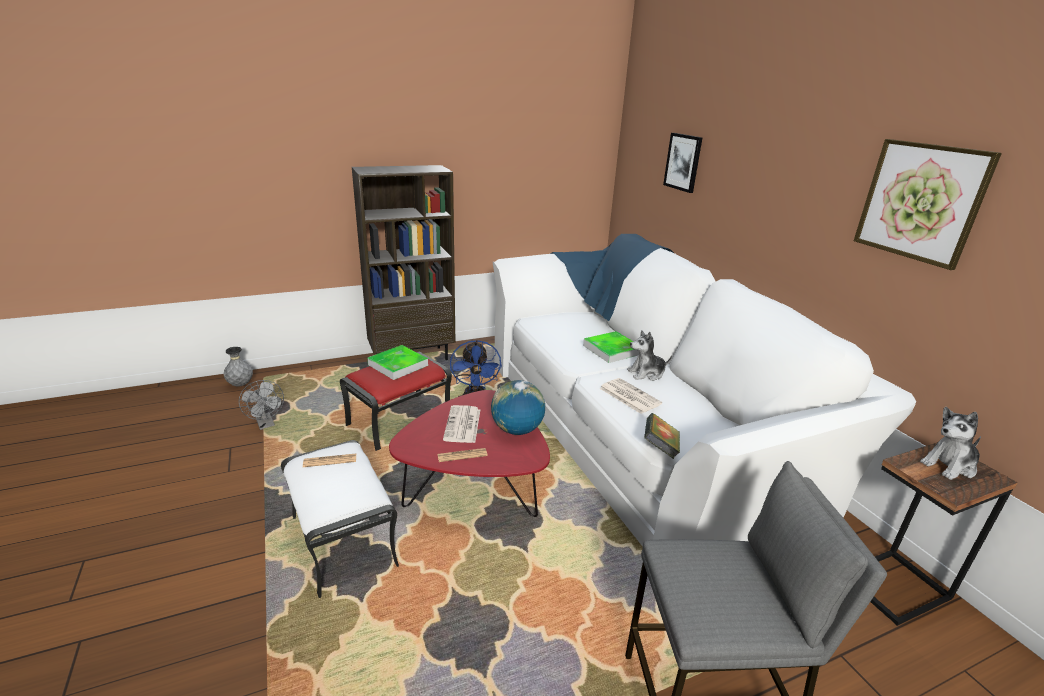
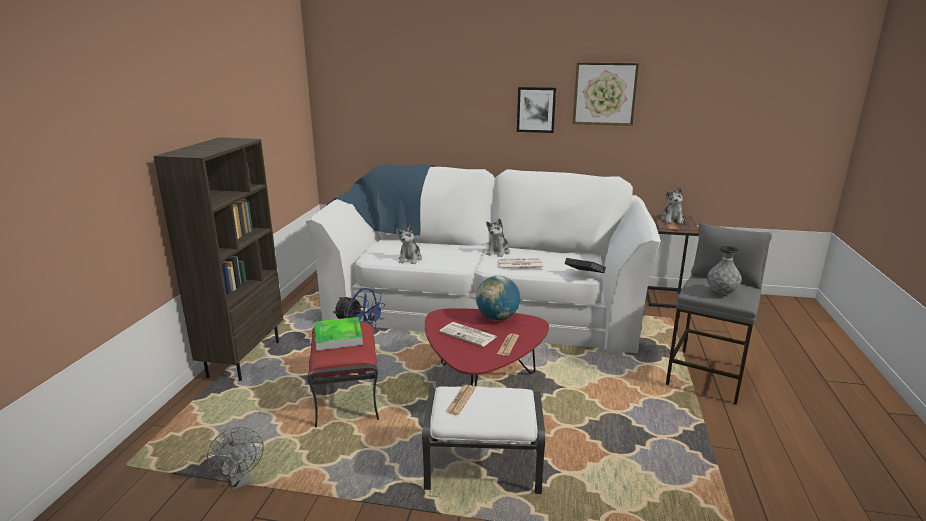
camera: 55 degrees left, 5 degrees down
grey vase [223,347,253,386] -> grey vase moved to [707,246,742,295]
grey fan [239,380,284,430] -> grey fan turned 60 degrees clockwise [207,427,264,490]
tray [583,331,639,363] -> none
picture [663,133,702,193] -> picture moved to [517,87,556,133]
none -> plush toy [396,225,422,264]

